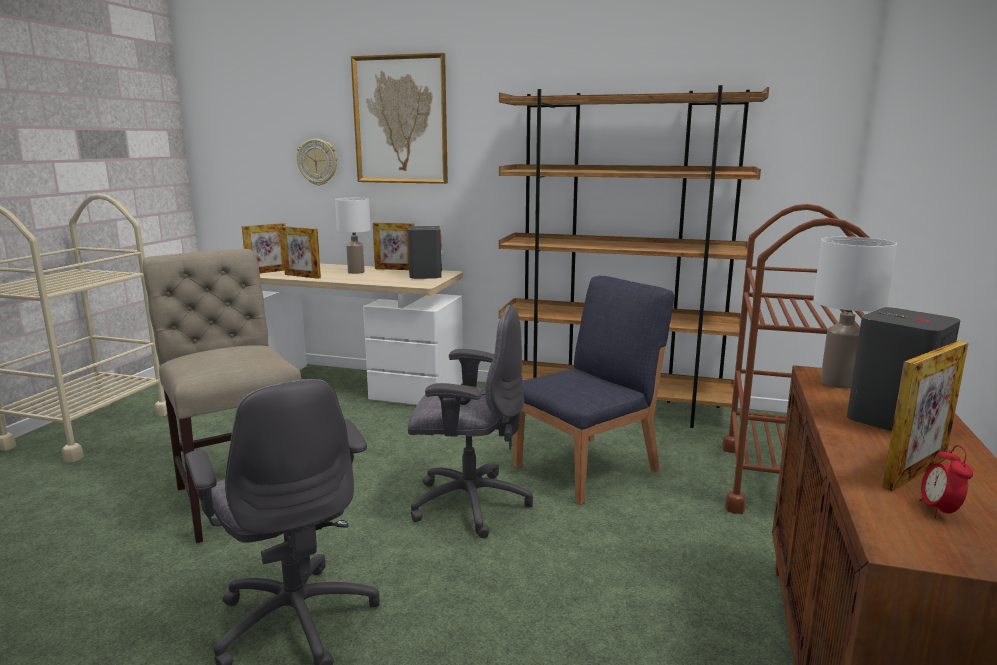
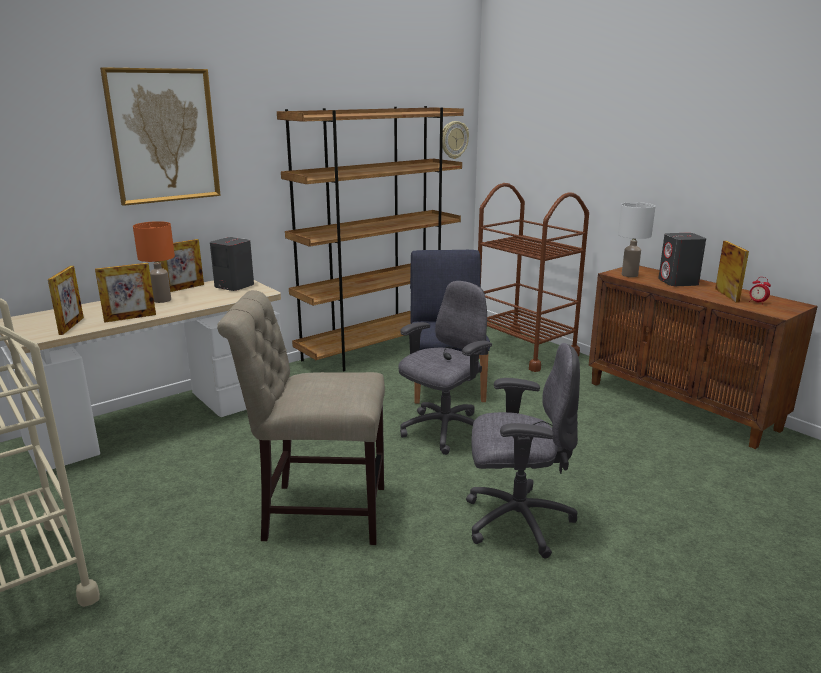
camera: 55 degrees left, 5 degrees up
wall clock [296,139,337,186] -> wall clock moved to [442,121,469,159]
white table lamp [335,198,371,274] -> orange table lamp [133,221,175,303]

